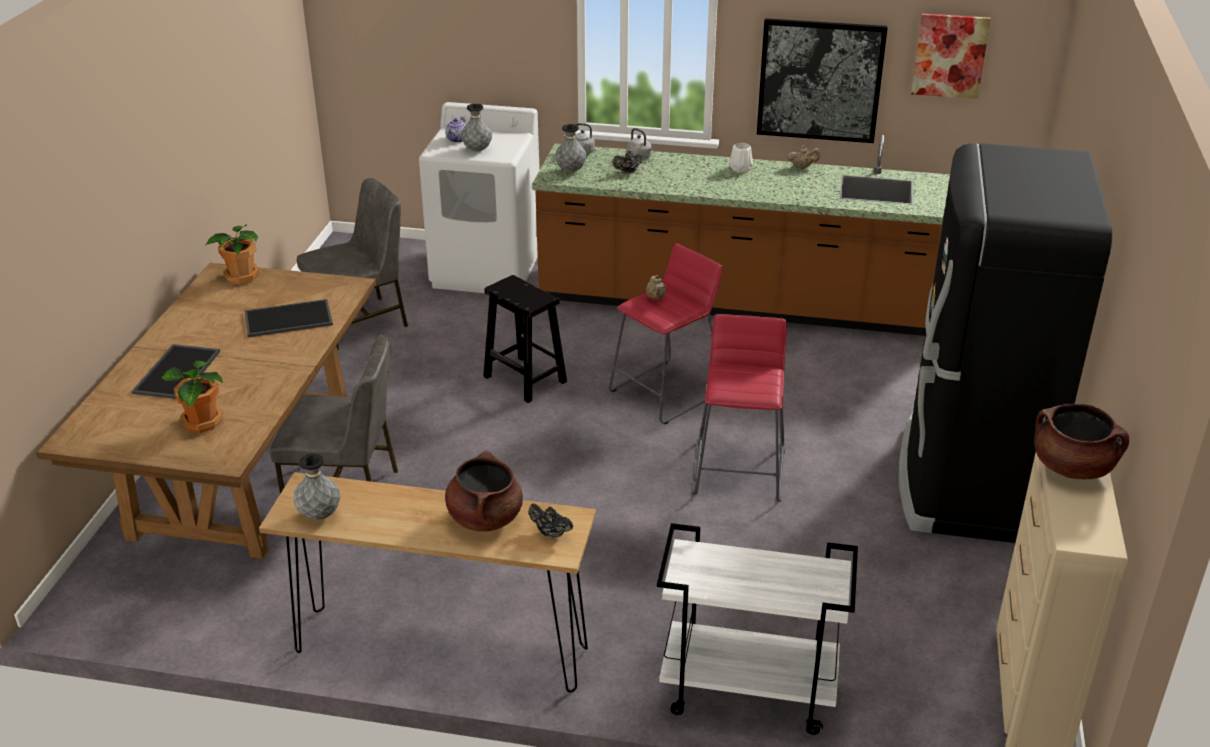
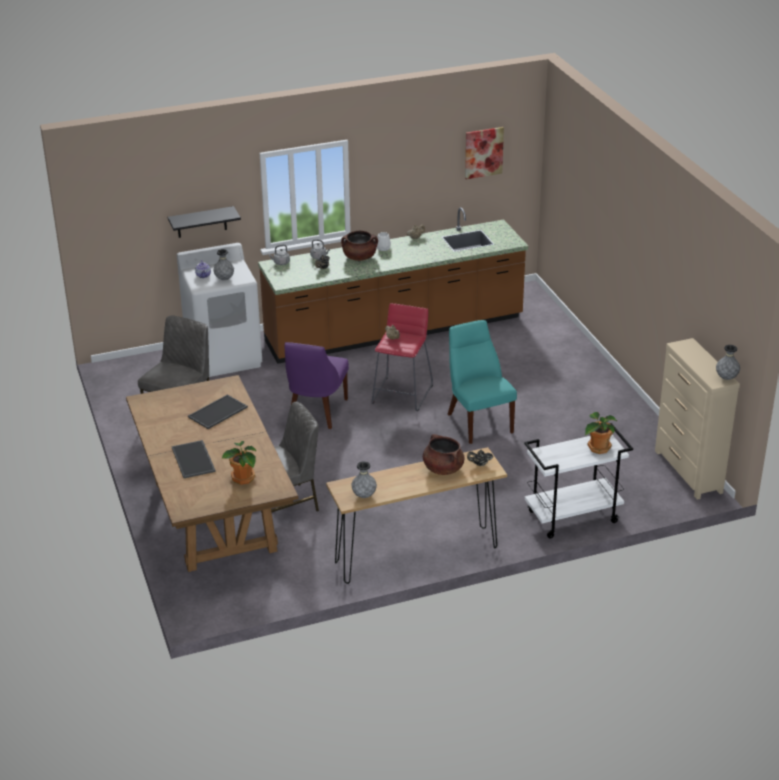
camera: 30 degrees left, 0 degrees up
potted plant [204,225,259,285] -> potted plant moved to [585,412,617,454]
black stool [483,275,567,403] -> purple chair [285,342,349,429]
grey vase [555,124,586,172] -> grey vase moved to [716,345,740,380]
red stool [694,314,787,502] -> turquoise chair [448,320,517,444]
picture [757,18,888,143] -> none
black fridge [899,143,1112,543] -> none
brown cooking pot [1034,404,1129,479] -> brown cooking pot moved to [341,231,378,261]
none -> black shelf [168,206,241,238]

